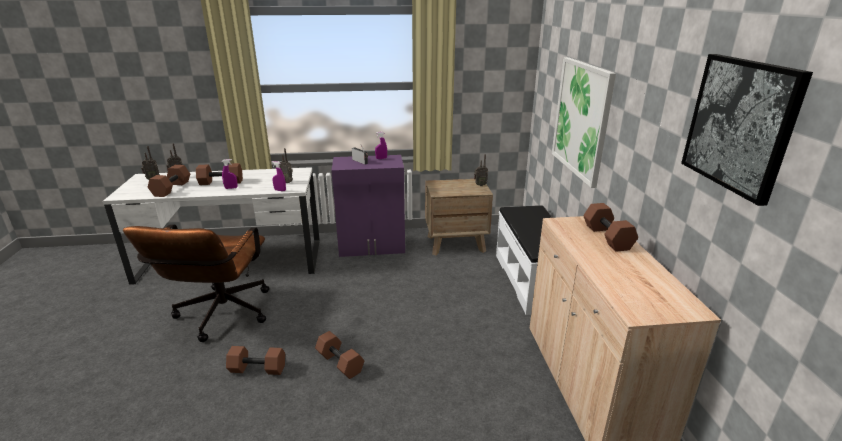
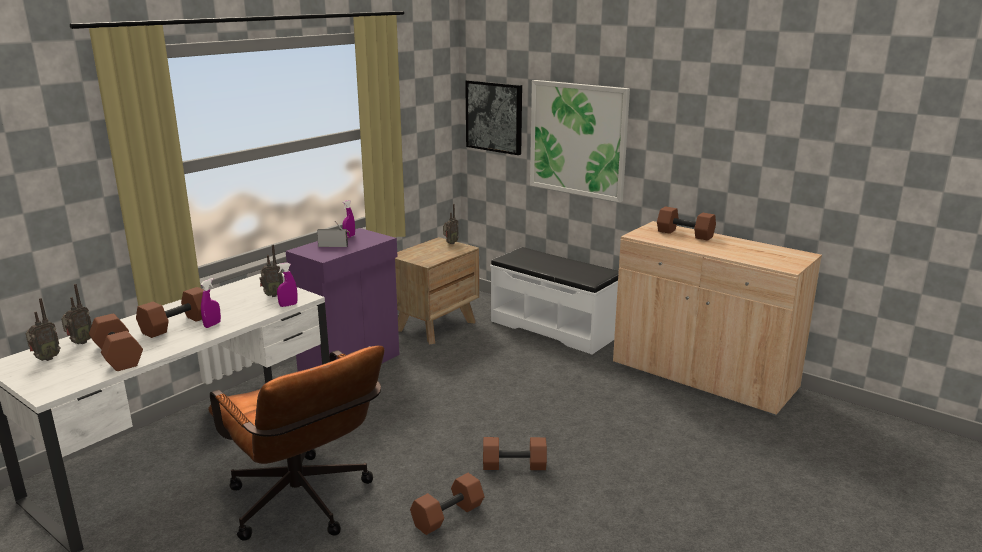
camera: 45 degrees left, 5 degrees down
picture [681,54,813,206] -> picture moved to [465,80,522,155]

